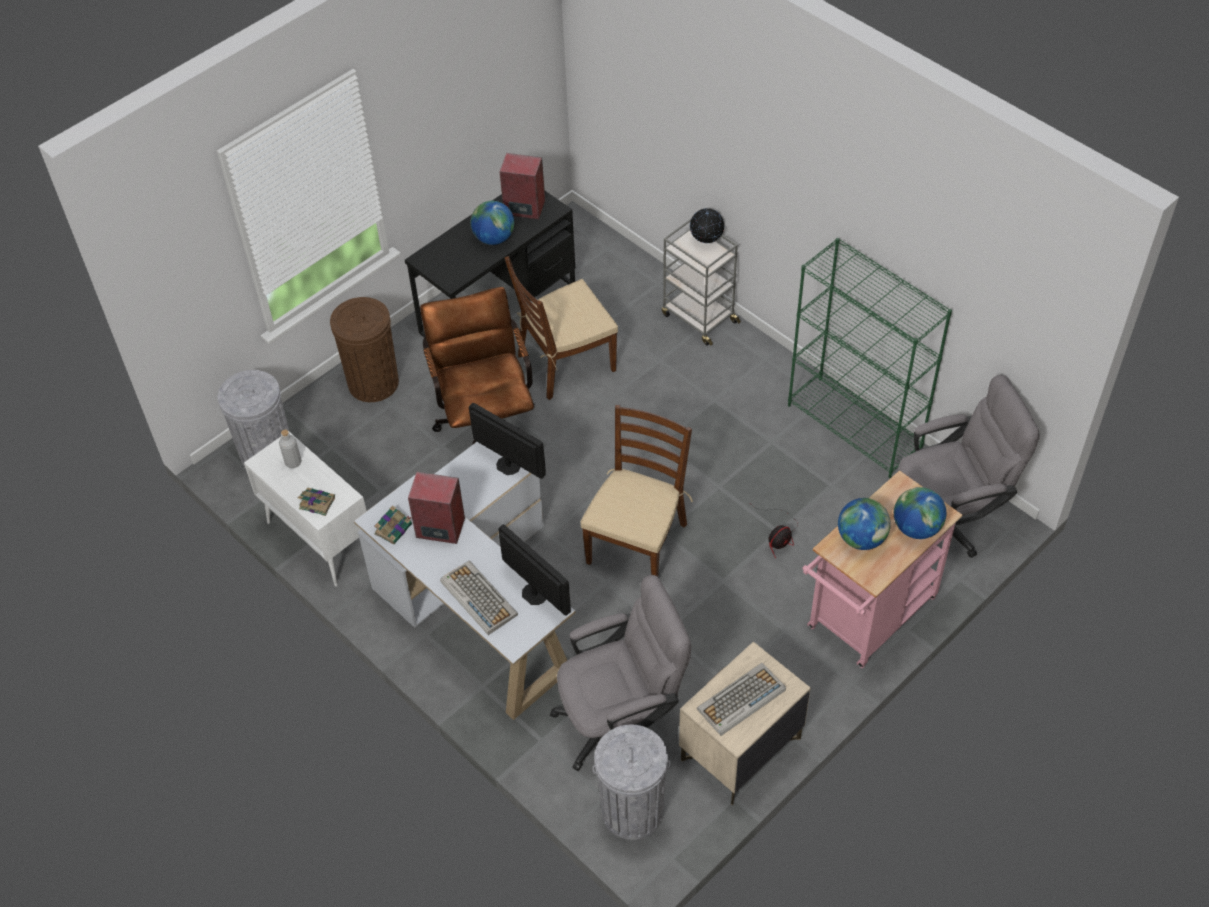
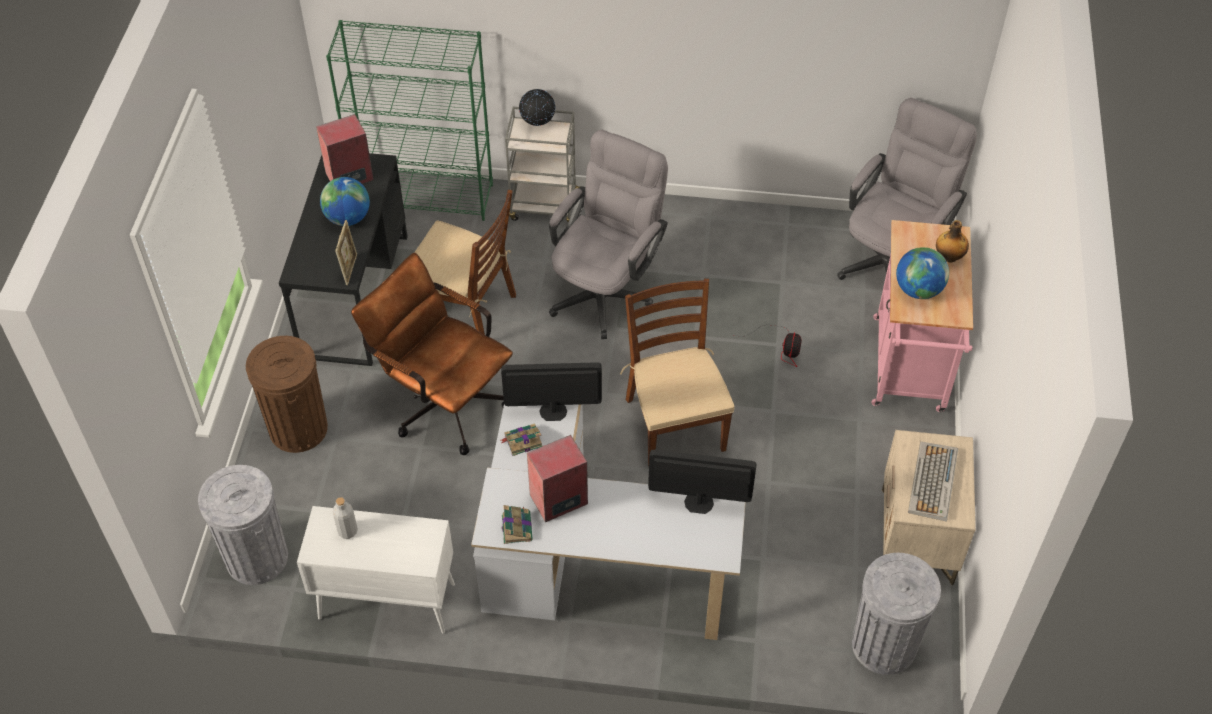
camera: 40 degrees left, 0 degrees up
book [297,488,335,516] -> book moved to [501,424,542,456]
keyboard [440,561,518,635] -> none
brown chair [505,256,618,400] -> brown chair turned 90 degrees counterclockwise [414,190,516,335]
grey office chair [550,575,691,771] -> grey office chair moved to [549,130,668,339]
green bookcase [788,238,952,478] -> green bookcase moved to [326,20,493,221]
globe [894,487,946,539] -> bottle [936,220,969,263]
none -> picture frame [335,220,357,285]

